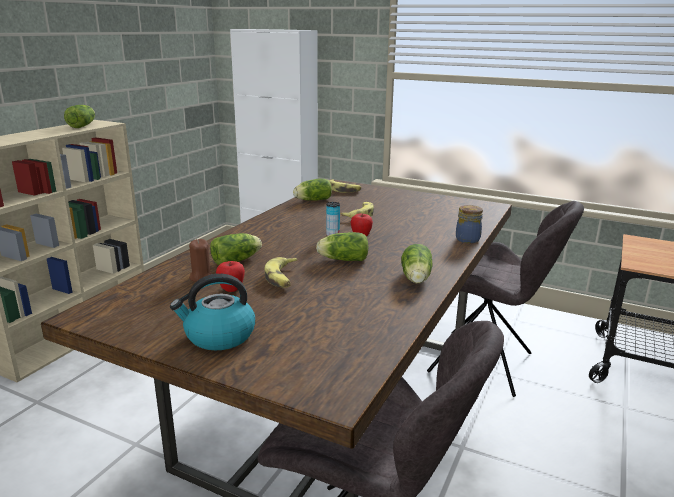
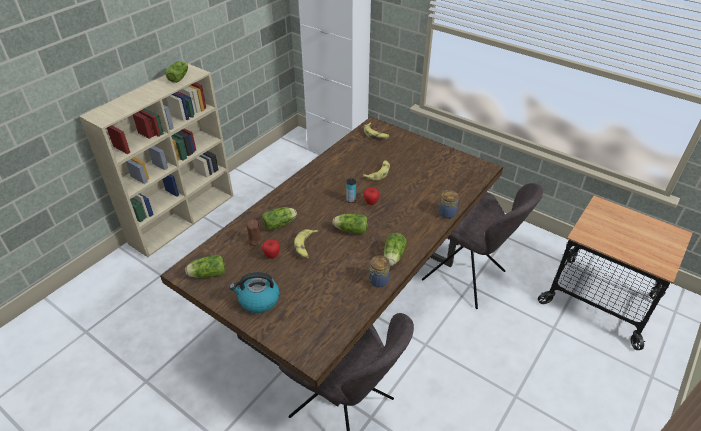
camera: 10 degrees right, 20 degrees up
lettuce [293,178,332,201] -> lettuce moved to [185,255,225,278]
none -> jar [369,256,390,288]

